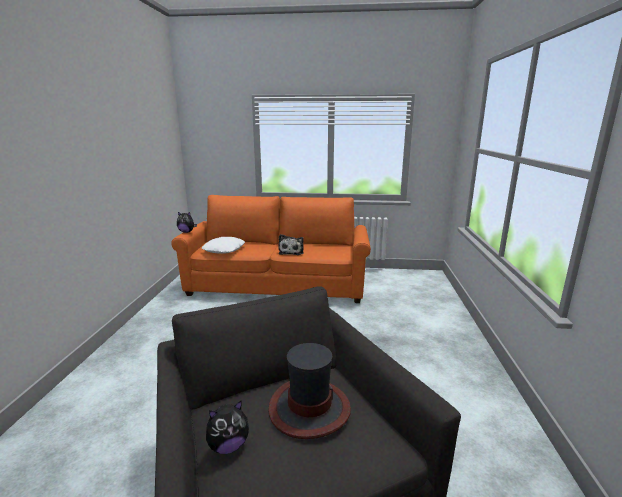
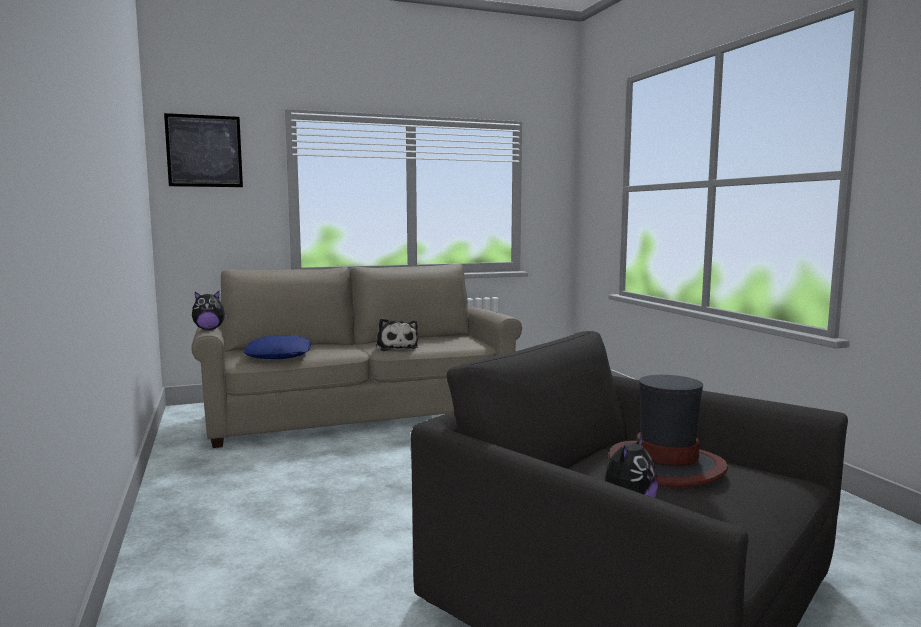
camera: 25 degrees left, 10 degrees down
orange sofa [171,195,371,303] -> beige sofa [191,264,522,448]
white pillow [202,237,245,254] -> blue pillow [244,335,311,359]
none -> picture [164,113,243,187]

